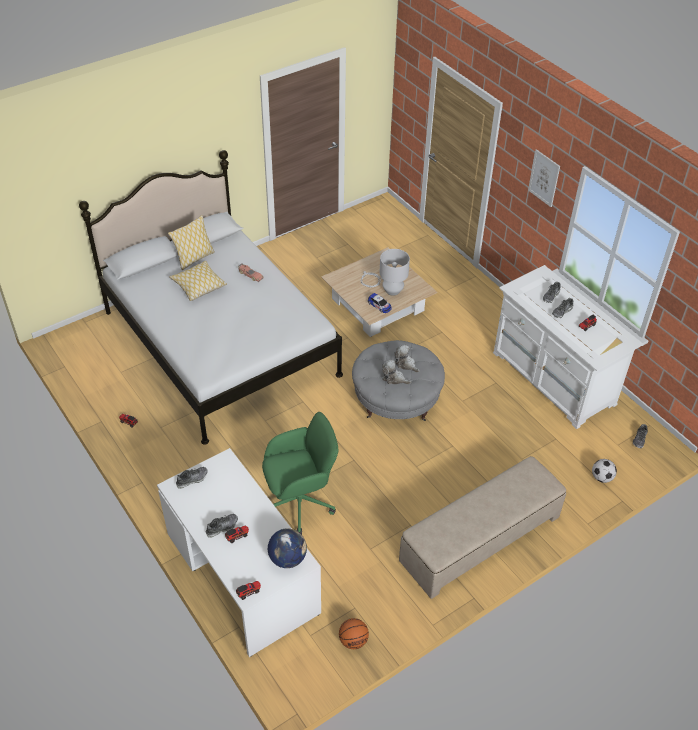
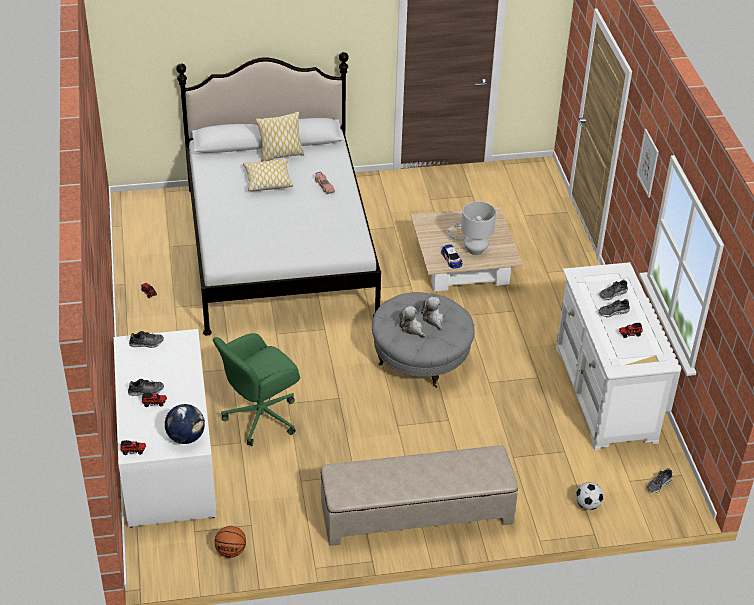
camera: 25 degrees right, 5 degrees down
green office chair [262,412,338,535] -> green office chair turned 135 degrees clockwise [213,333,300,446]

